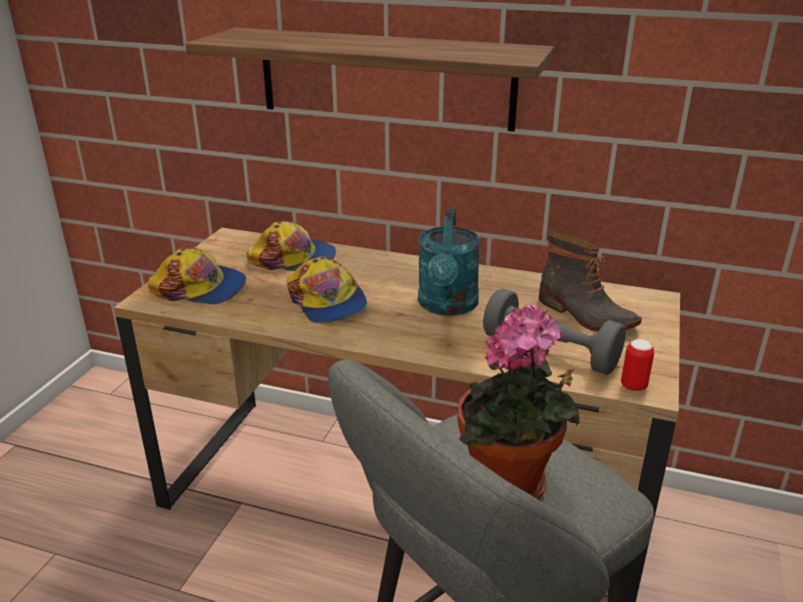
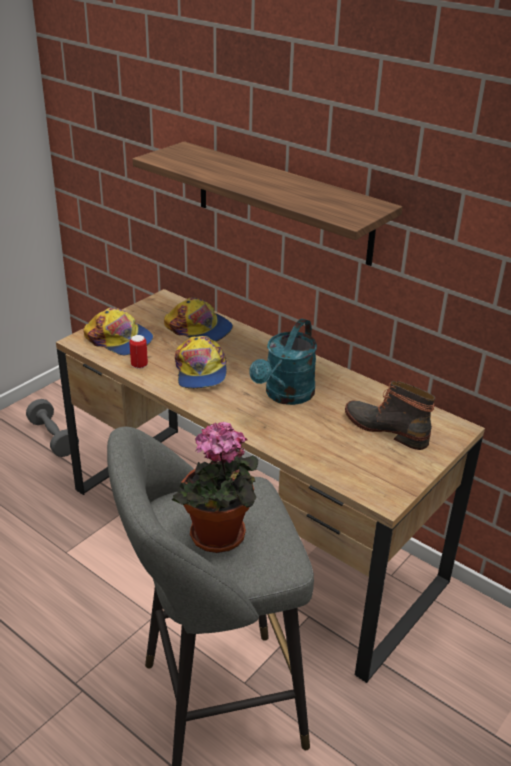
camera: 20 degrees right, 5 degrees up
grey dumbbell [483,288,626,375] -> grey dumbbell moved to [26,399,79,457]
boot [539,232,642,332] -> boot turned 150 degrees clockwise [345,381,436,450]
can [621,339,654,392] -> can moved to [129,335,148,369]

